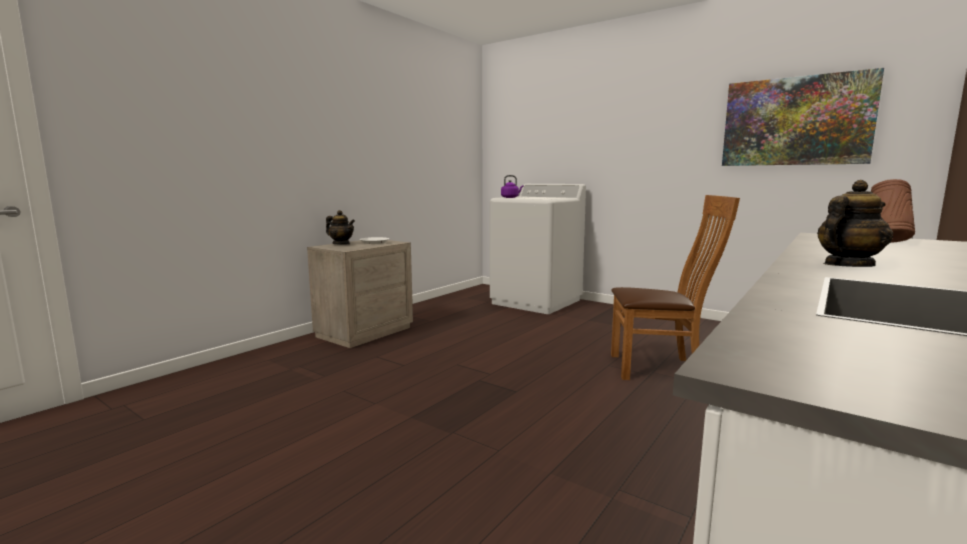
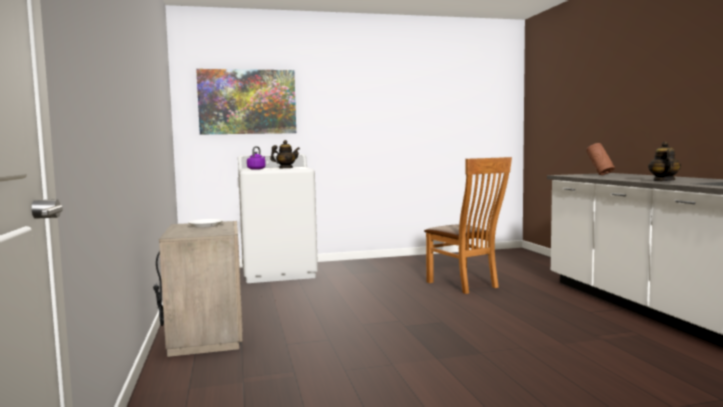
camera: 50 degrees left, 5 degrees down
teapot [326,210,355,245] -> teapot moved to [270,140,300,168]
brown chair [611,195,740,380] -> brown chair turned 105 degrees clockwise [424,157,512,294]
picture [722,68,884,166] -> picture moved to [196,69,296,134]

